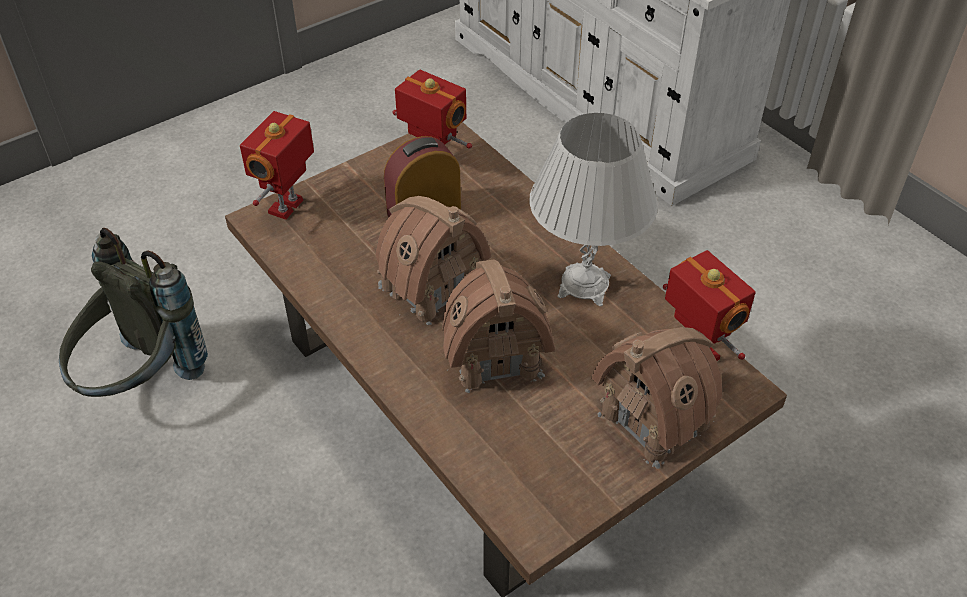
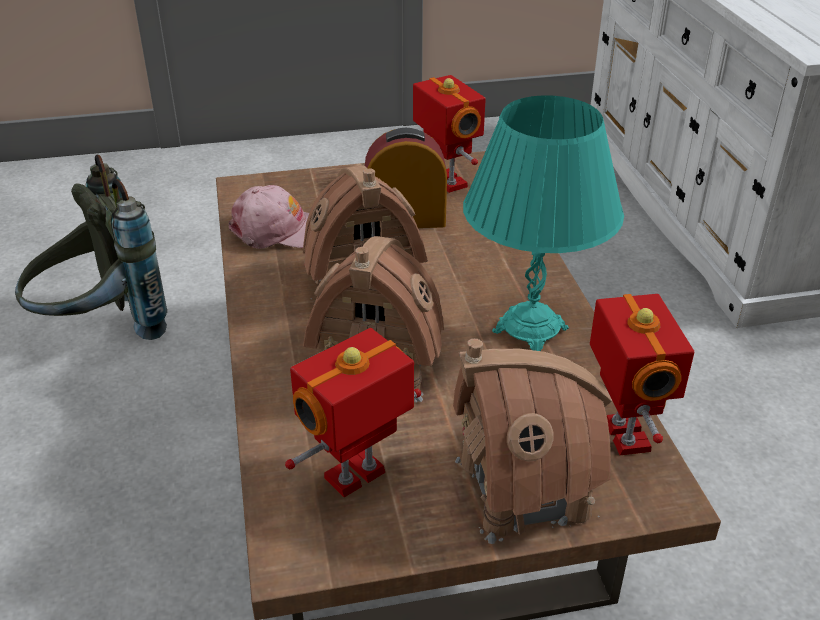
camera: 25 degrees right, 10 degrees down
toy robot [240,111,314,220] -> toy robot moved to [285,328,421,497]
white table lamp [529,113,658,306] -> turquoise table lamp [463,95,624,351]
none -> pink cap [228,185,309,249]

